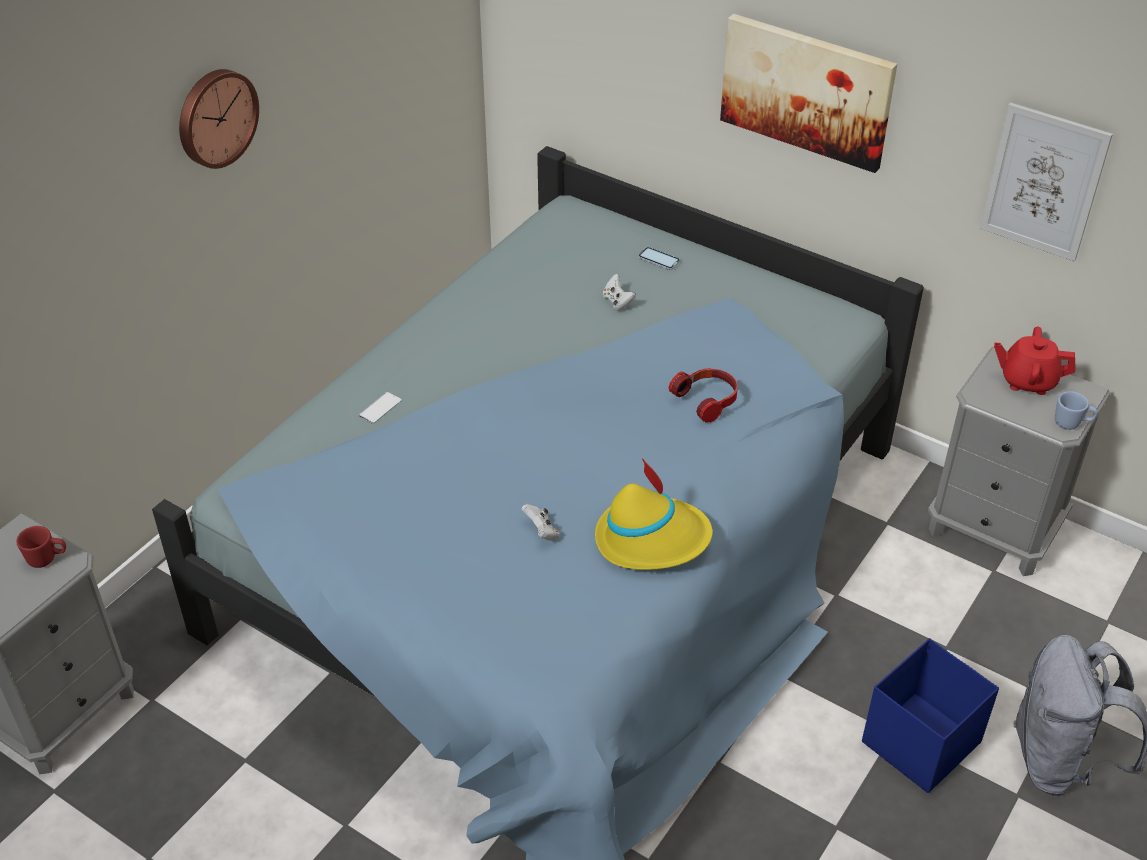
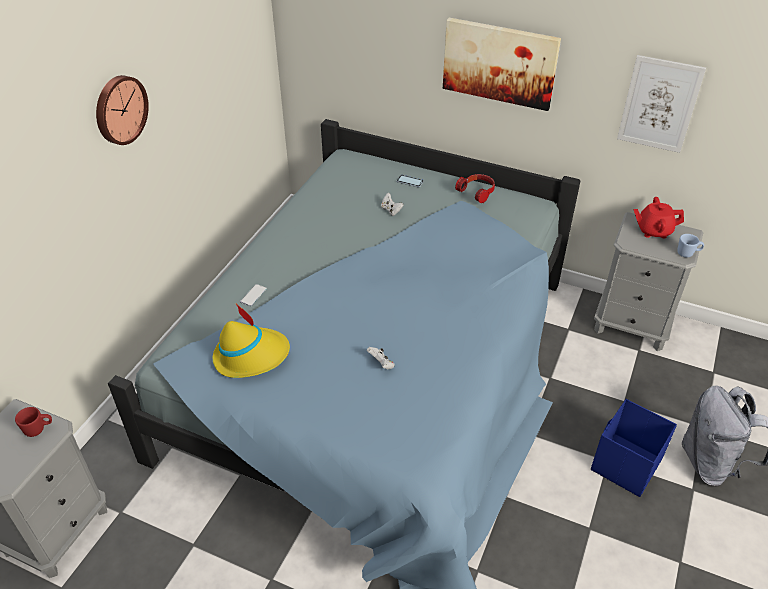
camera: 10 degrees left, 0 degrees up
yellow hat [595,458,713,570] -> yellow hat moved to [213,304,290,378]
headphones [669,368,738,423] -> headphones moved to [455,174,495,203]

